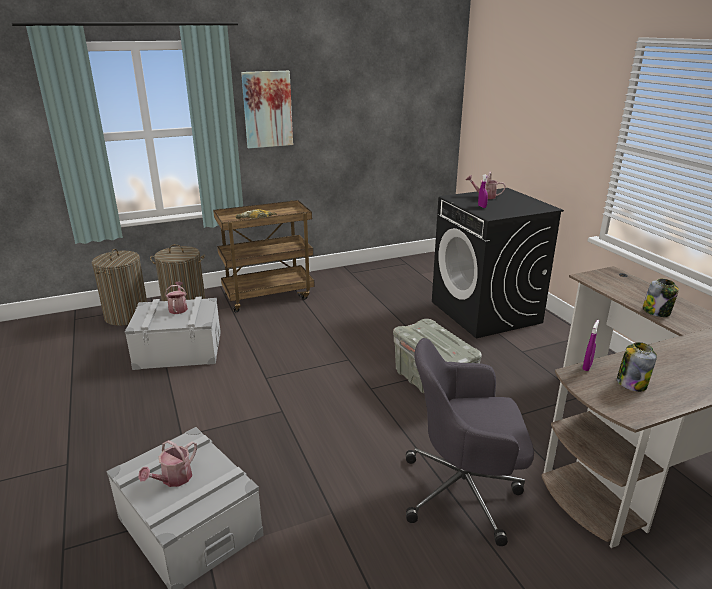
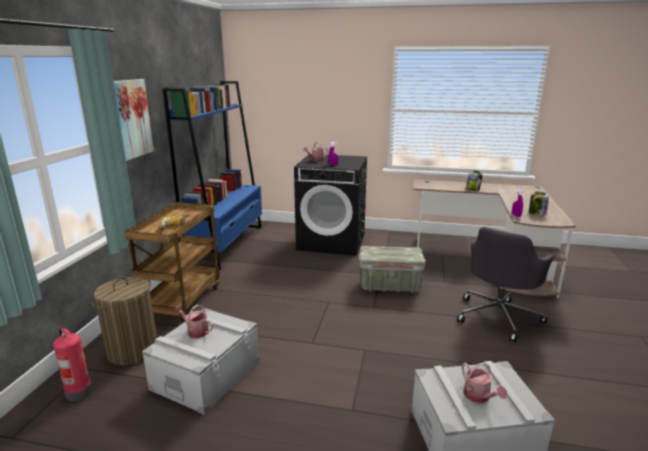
camera: 55 degrees left, 5 degrees down
laundry basket [92,249,147,326] -> fire extinguisher [53,327,92,401]
none -> blue bookcase [163,81,262,270]

